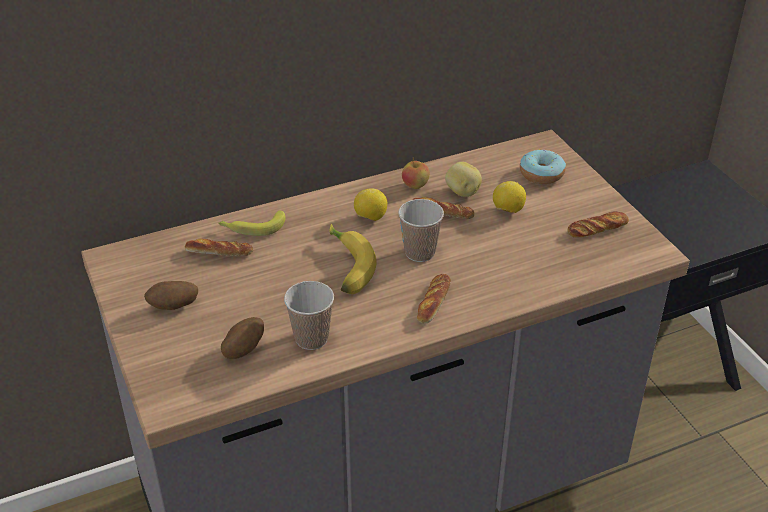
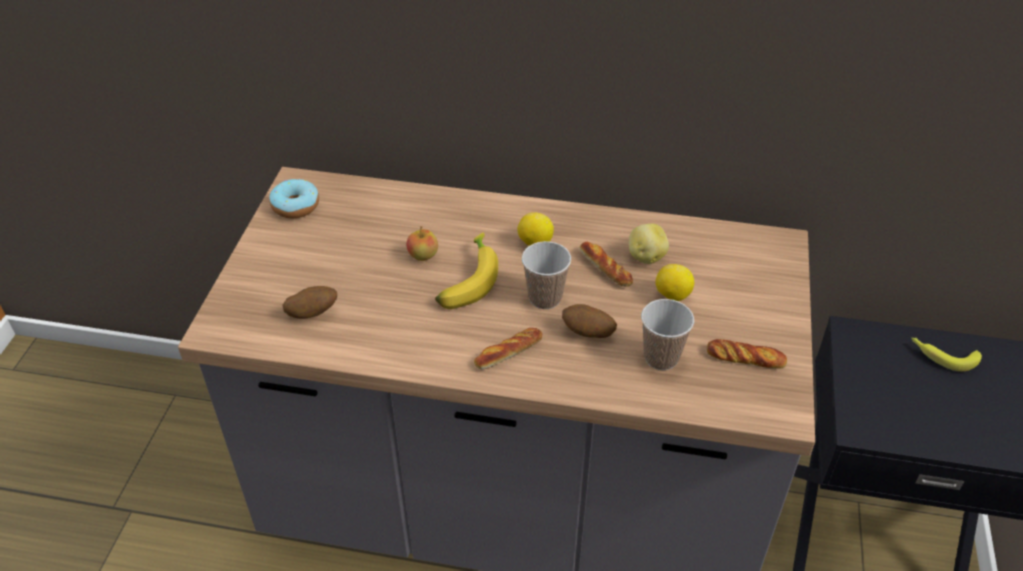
camera: 35 degrees right, 5 degrees up
potato [144,281,198,310] -> potato moved to [562,304,617,338]
bread [185,239,253,256] -> none
banana [218,210,285,236] -> banana moved to [911,338,982,372]
cup [284,281,334,350] -> cup moved to [641,299,694,370]
apple [402,158,430,189] -> apple moved to [406,226,438,261]
donut [520,149,566,184] -> donut moved to [269,179,319,218]

